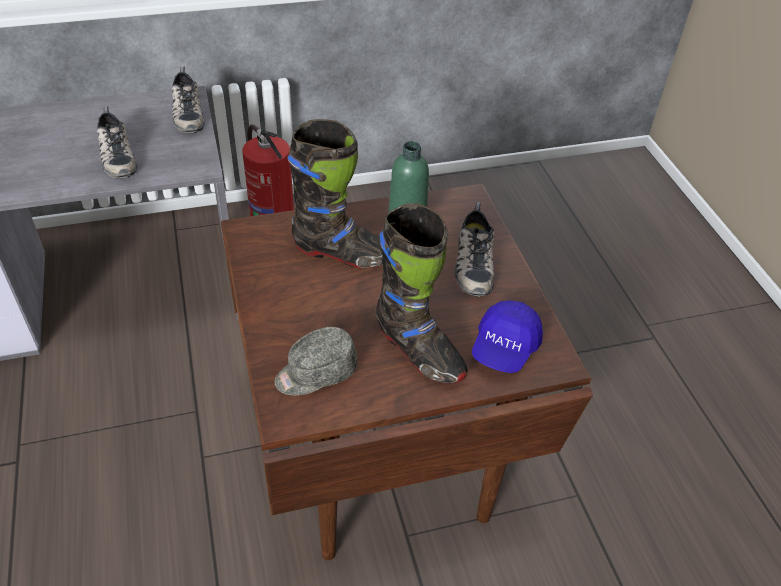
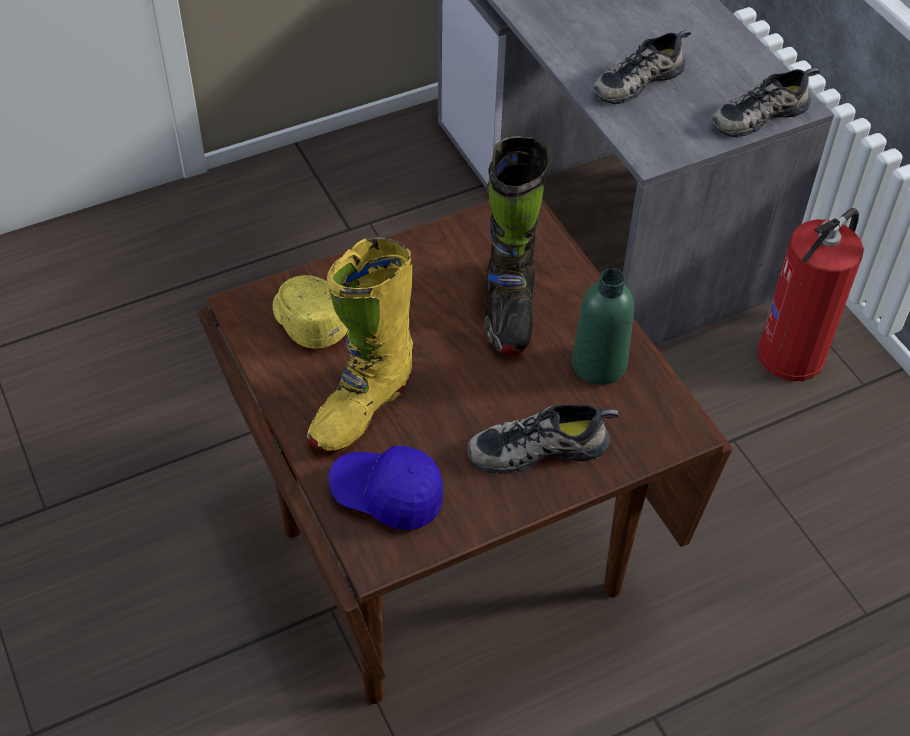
camera: 80 degrees right, 5 degrees up
grey cap [275,327,357,396] -> yellow cap [273,275,348,348]
black boot [375,203,468,383] -> yellow boot [307,237,413,453]

